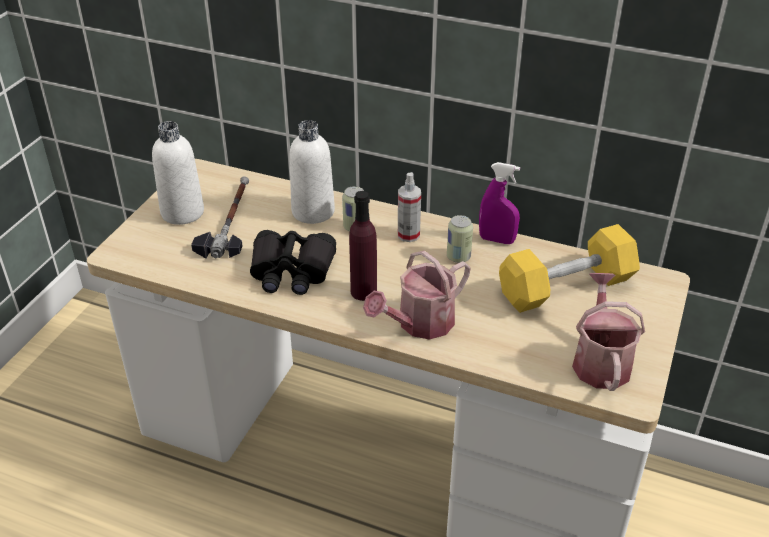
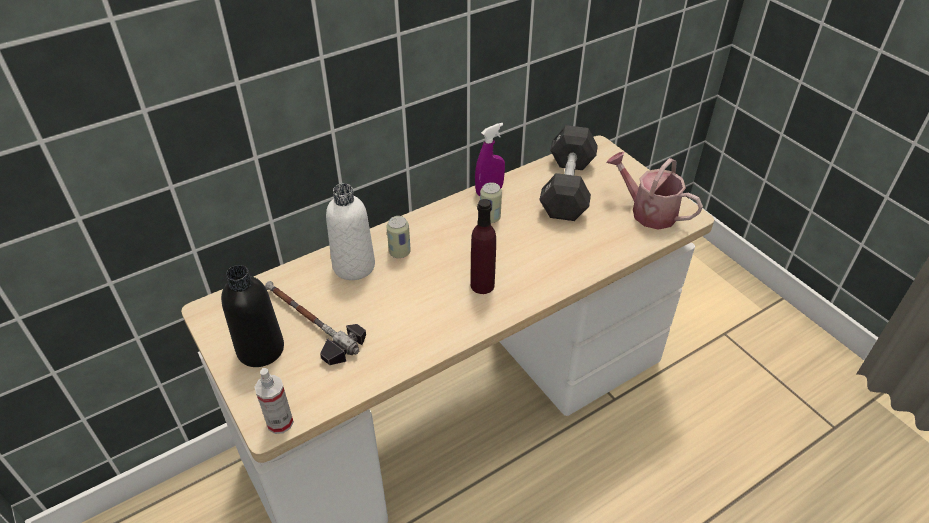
camera: 55 degrees left, 5 degrees up
white bottle [152,121,204,225] -> black bottle [221,265,284,367]
black binoculars [250,230,336,295] -> none
watering can [363,251,470,340] -> none
spray bottle [398,172,421,242] -> spray bottle moved to [255,368,294,434]
yellow dumbbell [499,224,640,313] -> black dumbbell [539,125,598,221]

